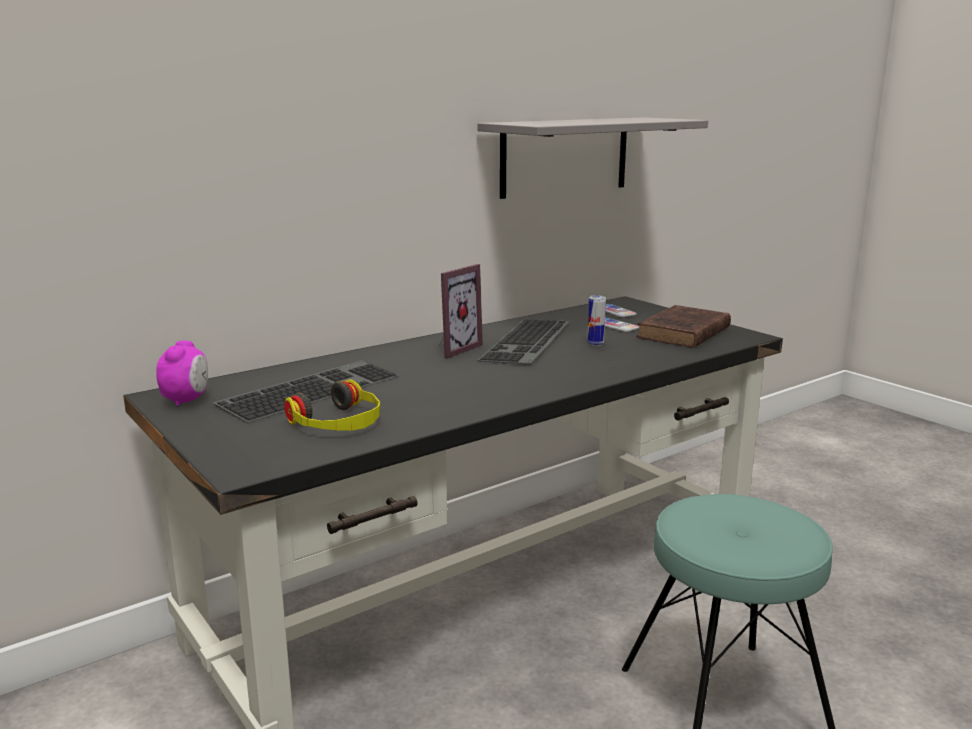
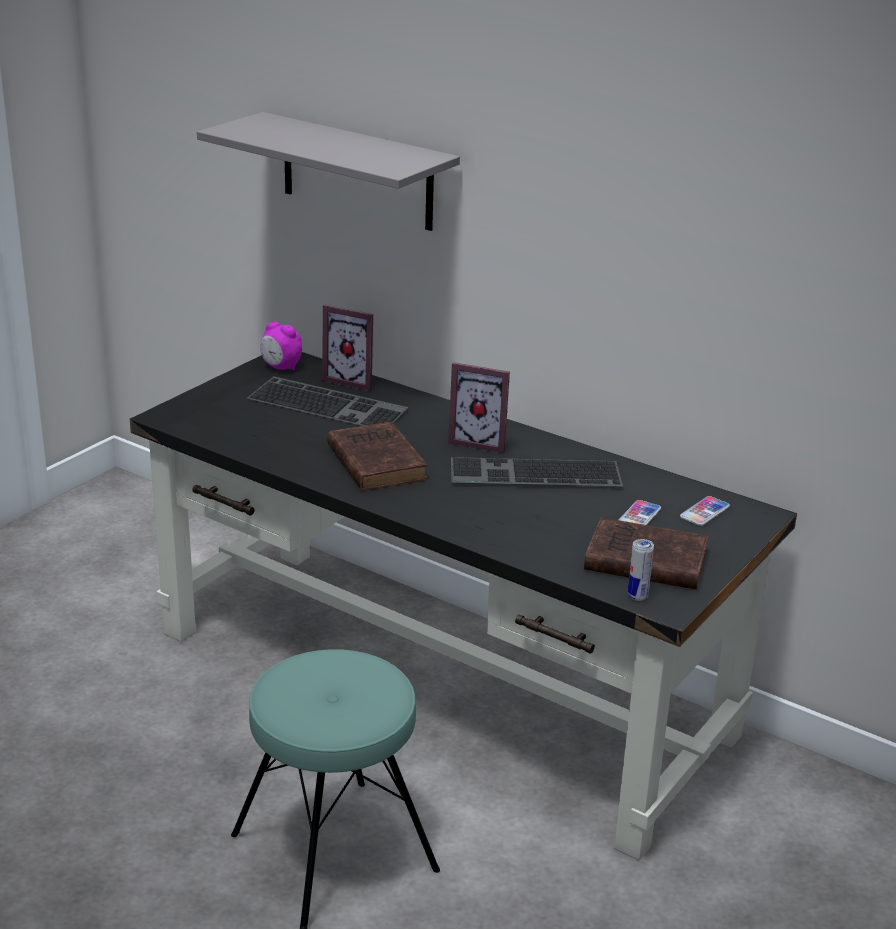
camera: 70 degrees right, 10 degrees up
alarm clock [156,341,208,406] -> alarm clock turned 45 degrees clockwise [261,322,302,370]
headphones [284,380,380,431] -> none
grey shelf [477,117,708,199] -> grey shelf moved to [197,112,460,231]
can [587,295,606,346] -> can moved to [628,539,654,601]
none -> picture frame [322,304,373,391]
none -> brown book [327,422,428,491]

